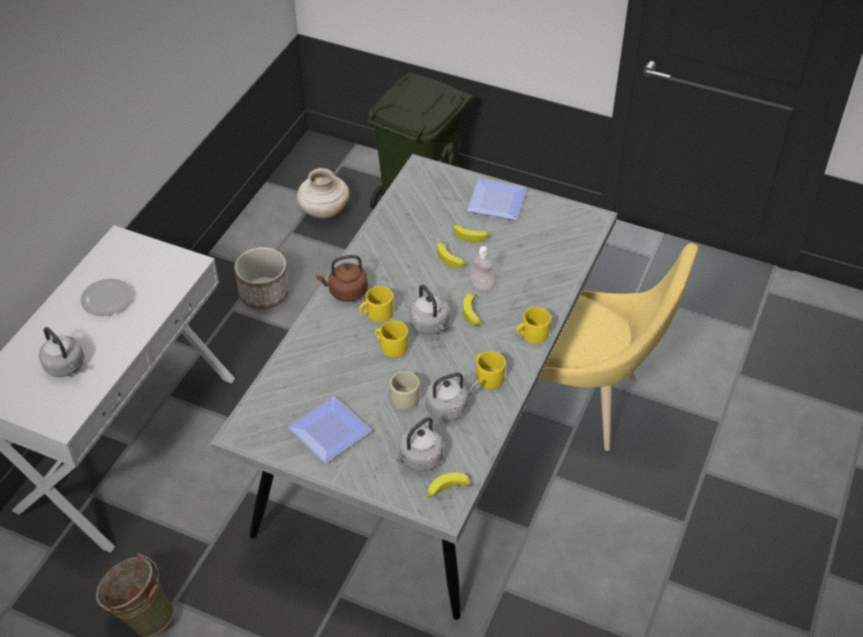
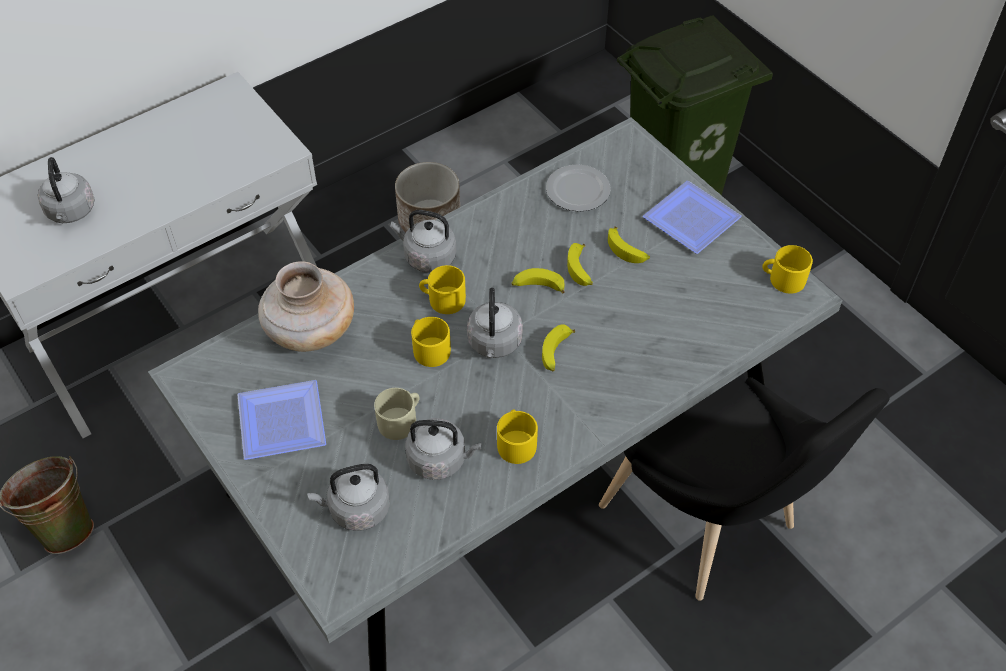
camera: 30 degrees right, 5 degrees up
plate [80,278,132,316] -> plate moved to [546,164,611,212]
beige vase [297,168,349,219] -> beige vase moved to [258,261,354,352]
brown kettle [316,255,368,302] -> grey kettle [391,210,456,273]
banana [428,473,472,498] -> banana moved to [512,268,565,293]
soap dispenser [468,246,496,292] -> none
yellow mug [516,307,551,344] -> yellow mug moved to [762,245,813,294]
yellow chair [540,243,698,451] -> black chair [599,374,890,601]

